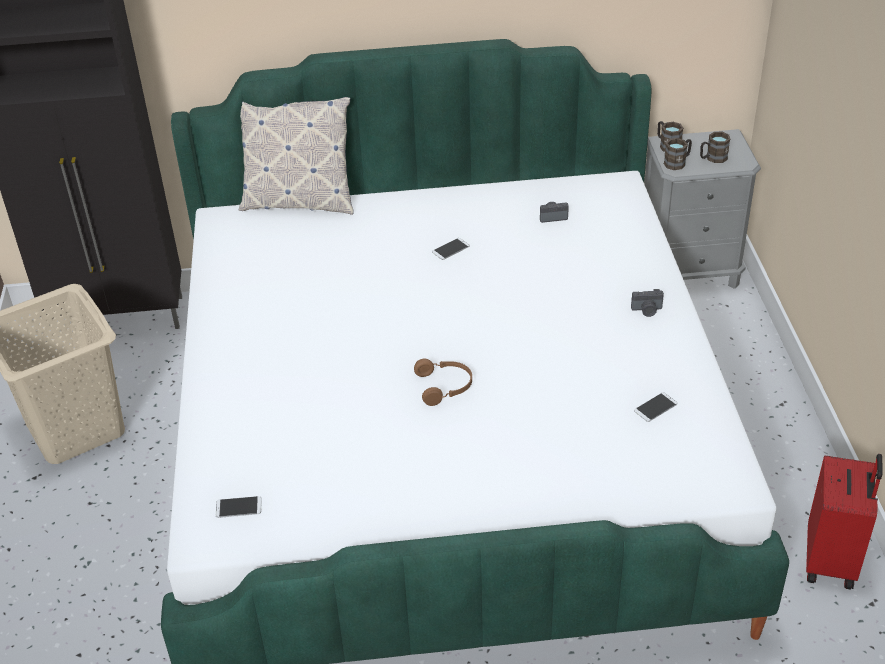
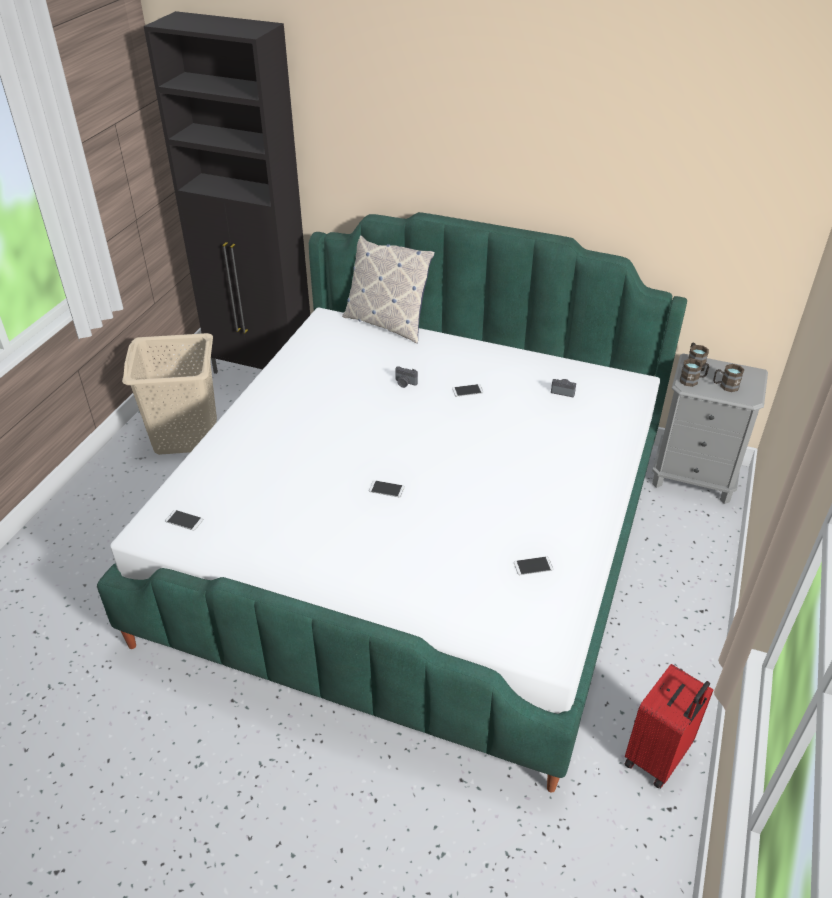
camera: 25 degrees right, 0 degrees up
brown headphones [414,359,472,406] -> phone [369,480,405,497]
camera [631,289,664,317] -> camera moved to [395,366,418,388]

